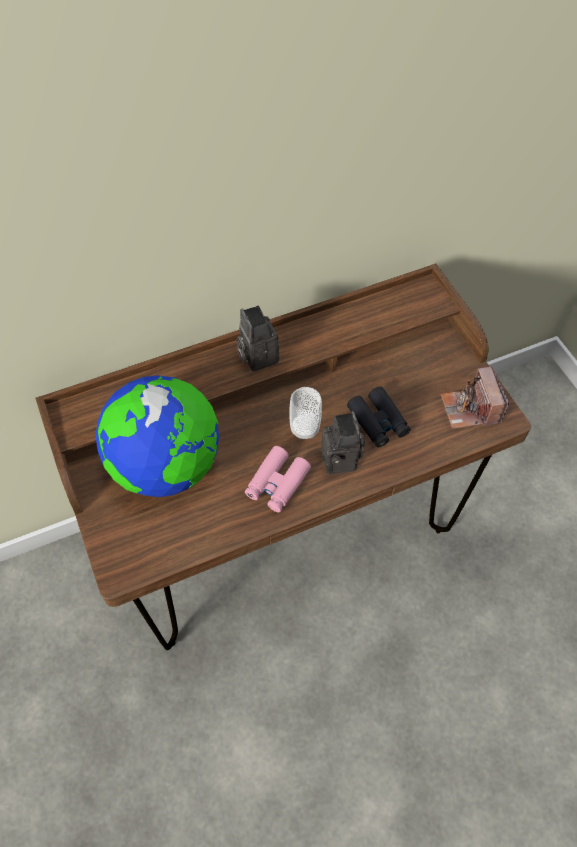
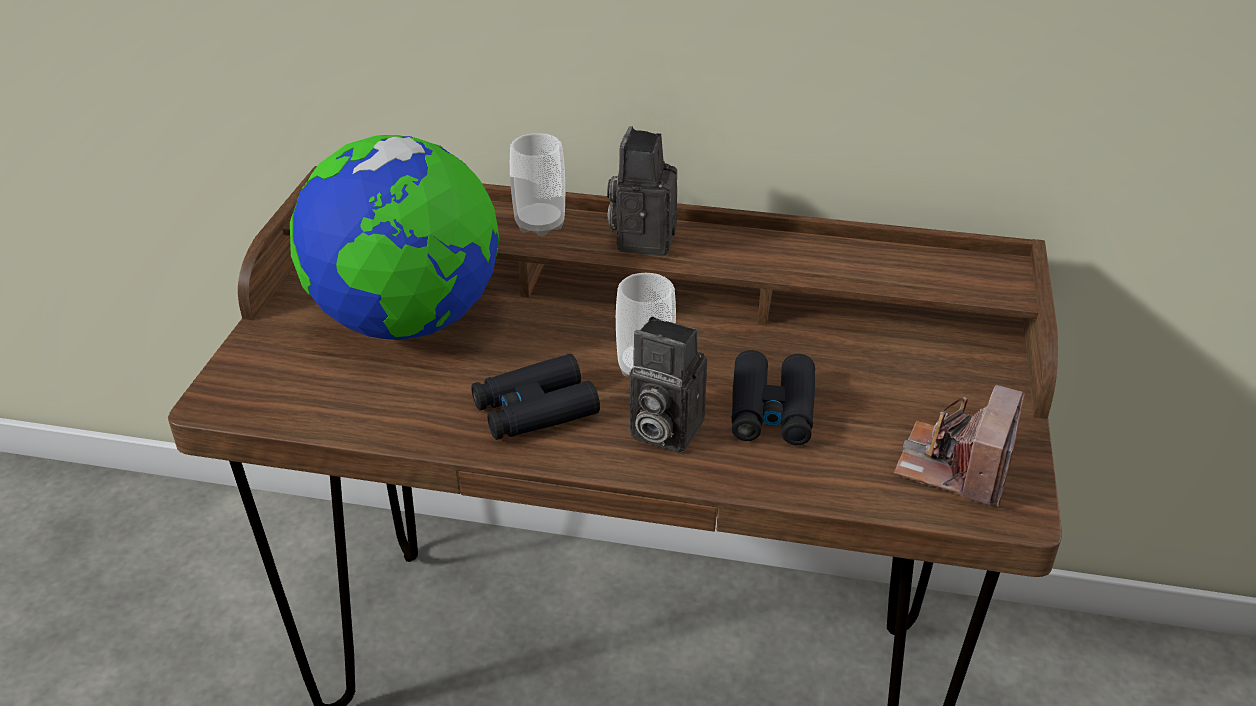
camera: 35 degrees right, 20 degrees down
pink binoculars [245,446,311,512] -> black binoculars [471,354,600,440]
camera [321,411,365,475] -> camera turned 90 degrees clockwise [629,317,707,453]
none -> cup [510,133,565,236]

